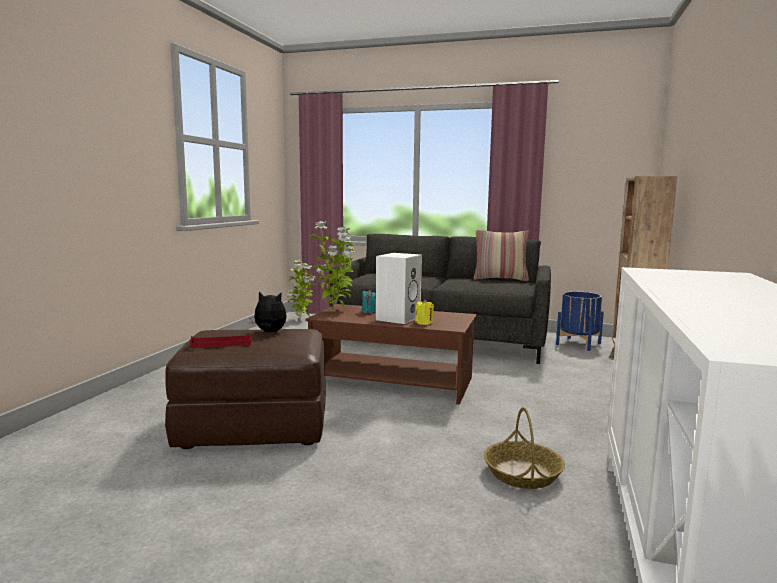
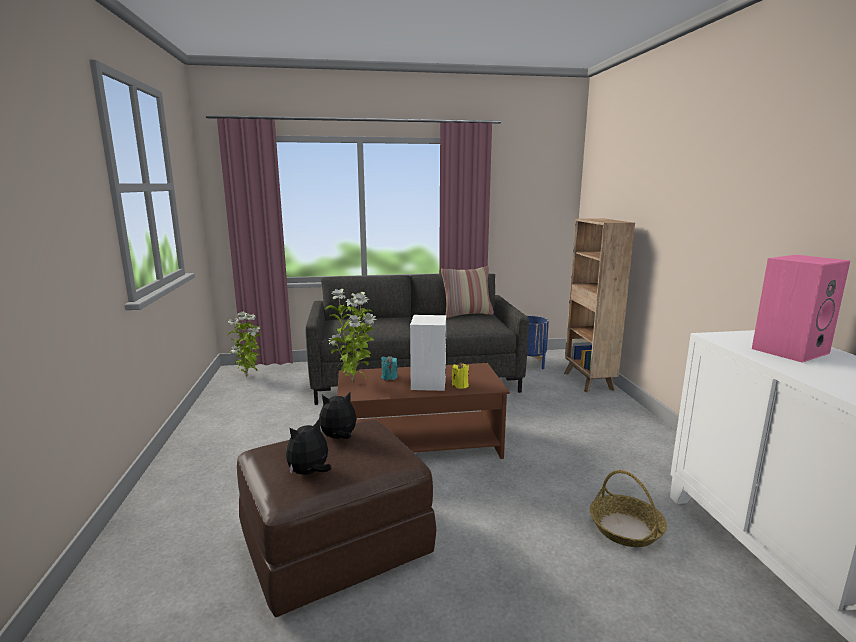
camera: 25 degrees left, 5 degrees up
red tray [190,333,251,348] -> plush toy [286,419,331,475]
none -> pink speaker [752,255,851,363]

